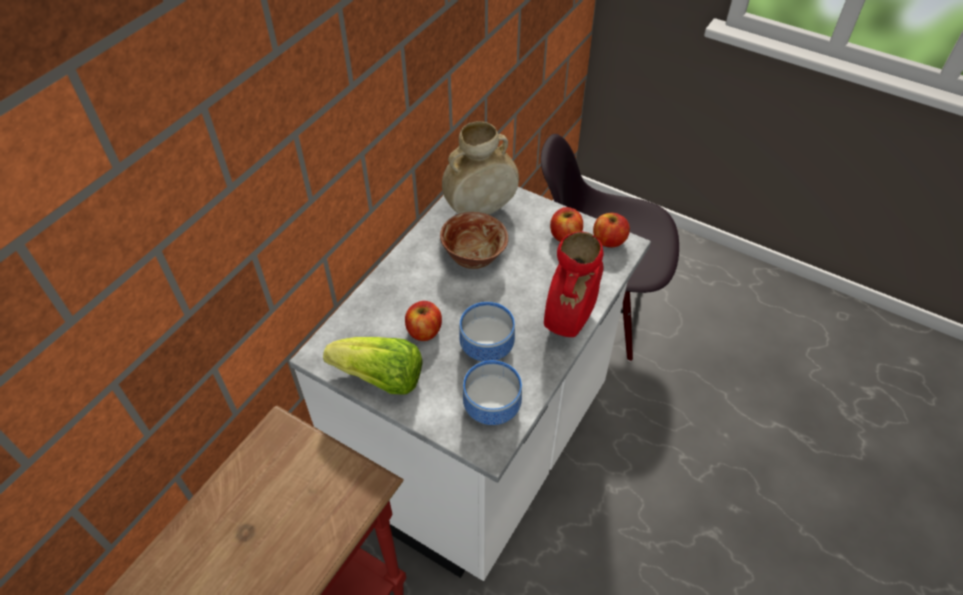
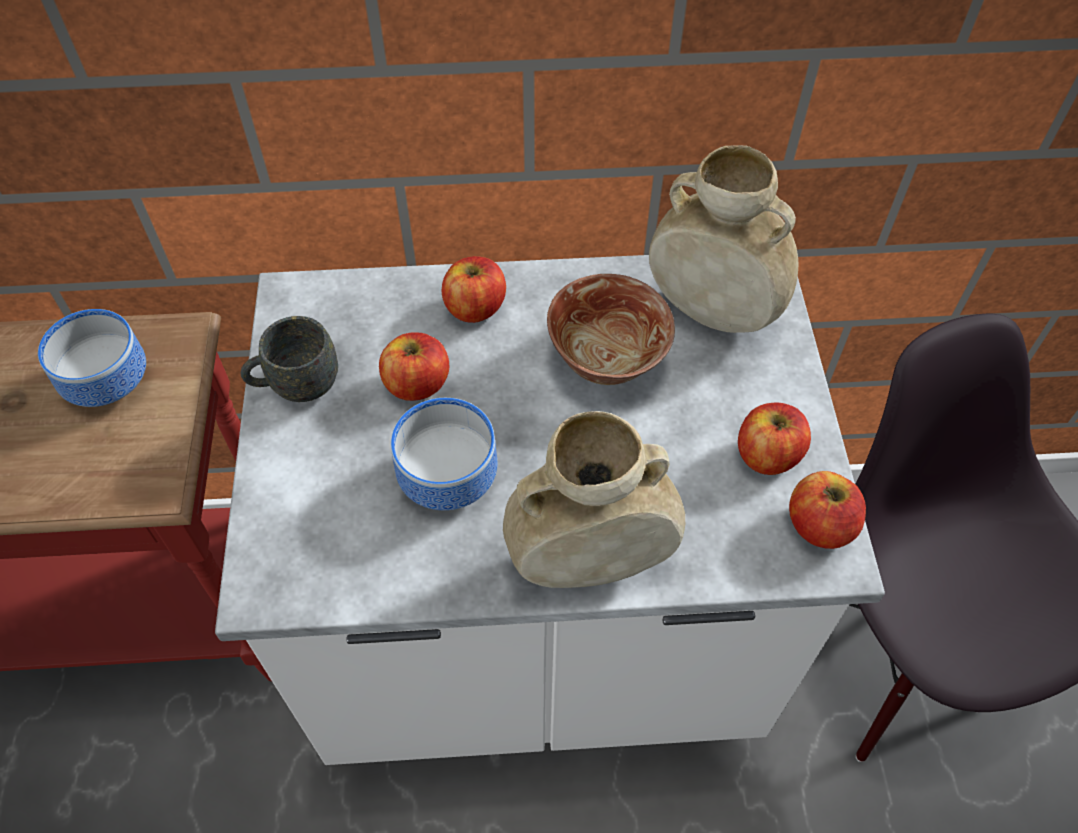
camera: 55 degrees right, 5 degrees up
lettuce [323,337,423,395] -> grey mug [241,316,338,402]
bowl [463,360,522,425] -> bowl moved to [38,309,146,407]
red vase [544,231,604,337] -> beige vase [503,411,685,588]
none -> apple [442,256,506,323]

